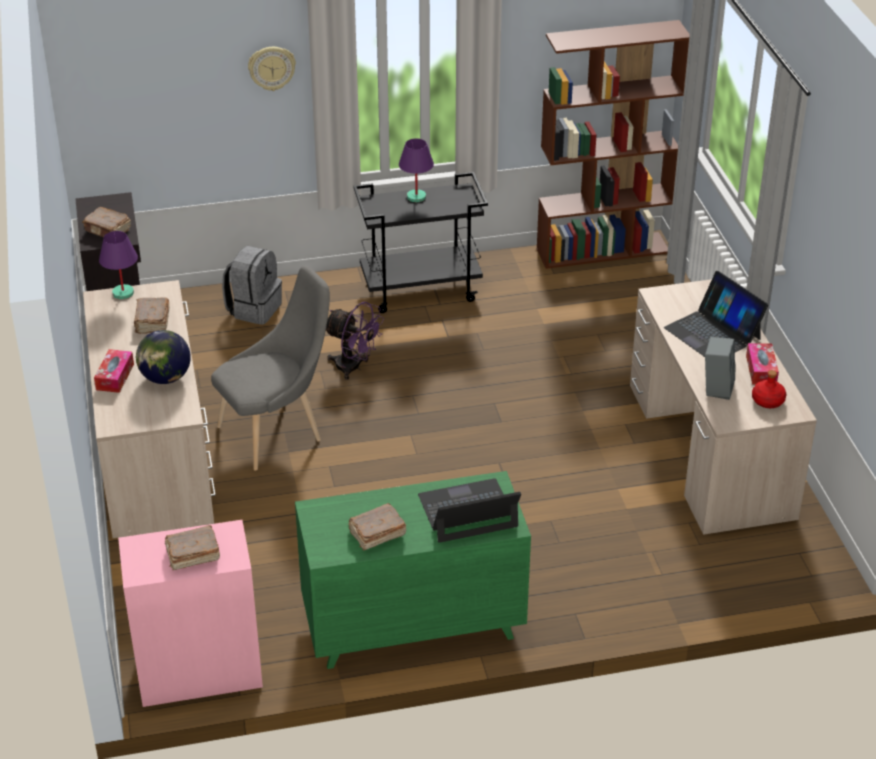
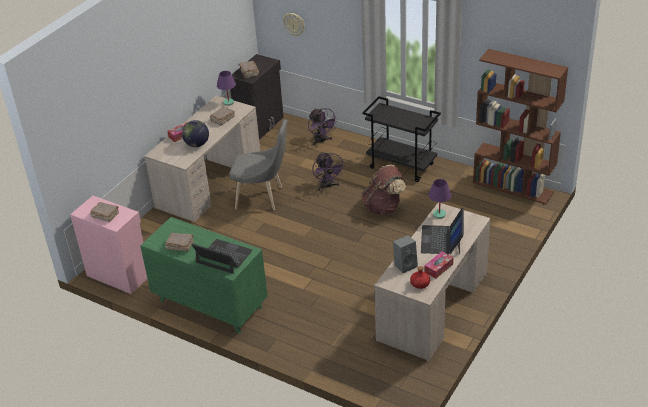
camera: 45 degrees right, 0 degrees up
grey backpack [222,246,282,325] -> purple fan [308,108,338,145]
wall clock [248,47,296,91] -> wall clock moved to [283,13,305,36]
purple table lamp [399,138,434,202] -> purple table lamp moved to [428,179,451,219]
none -> brown backpack [361,165,406,215]

